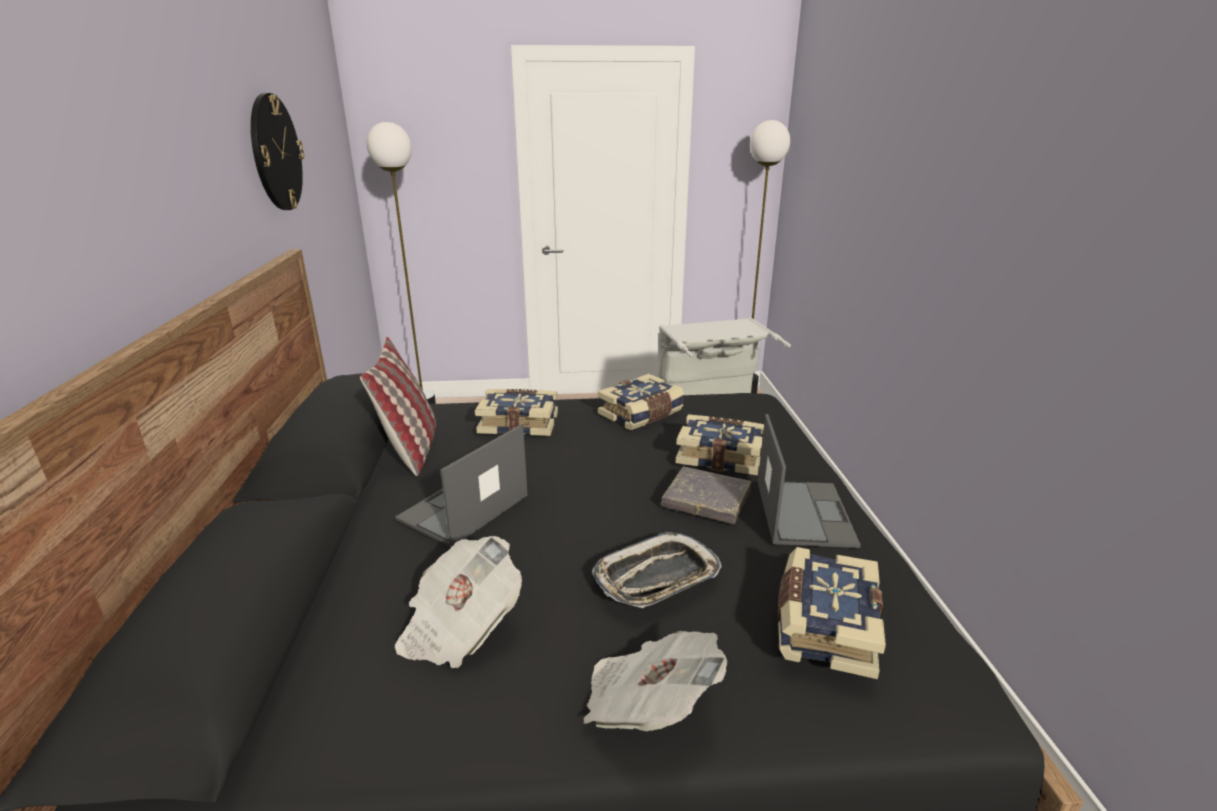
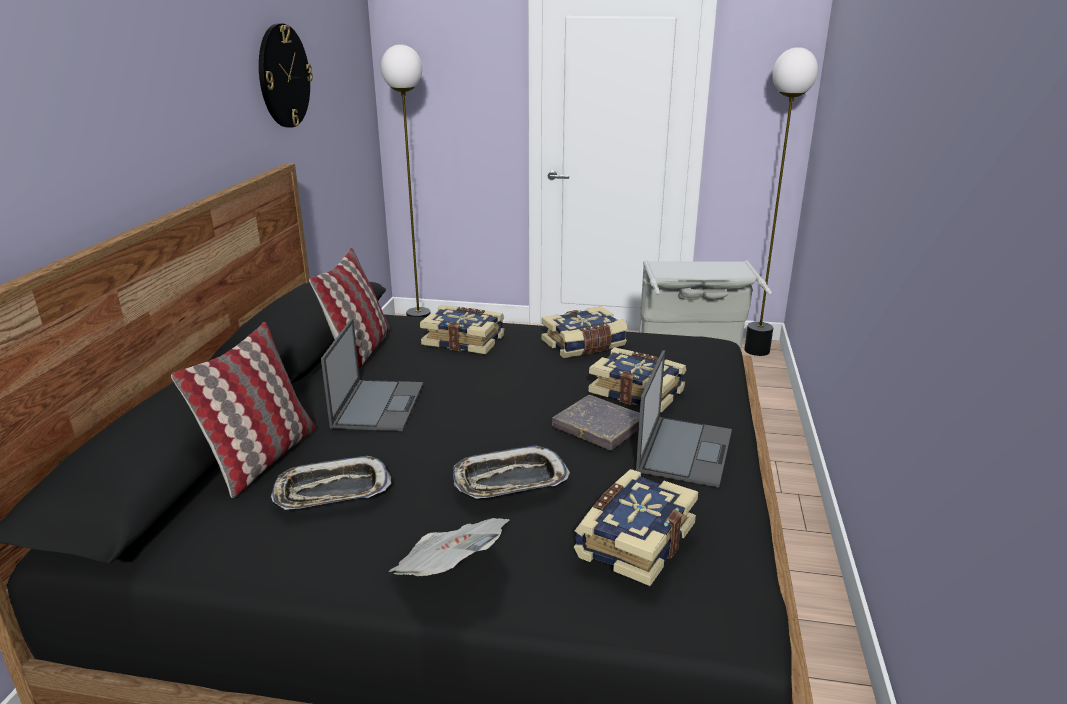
camera: 15 degrees right, 0 degrees up
laptop [395,424,528,547] -> laptop turned 135 degrees clockwise [321,318,423,431]
newspaper [395,536,522,668] -> tray [271,456,391,510]
none -> pillow [171,322,315,498]

